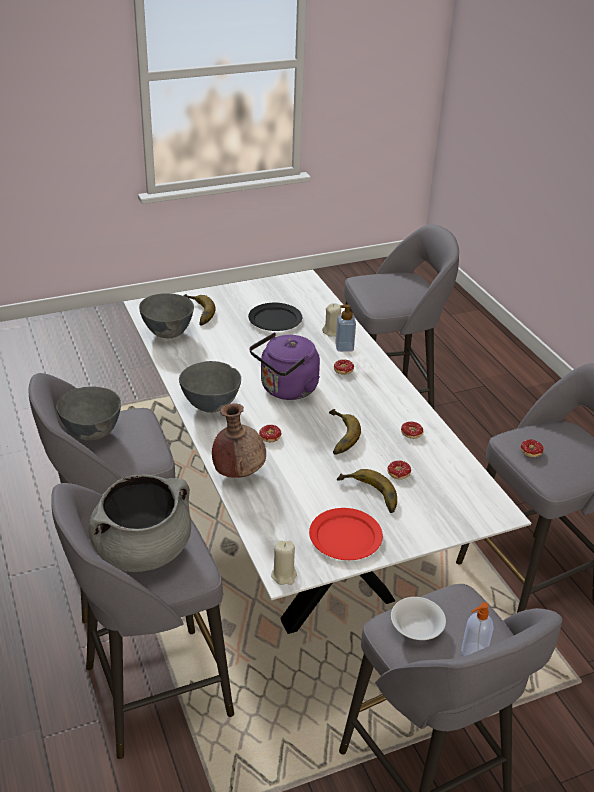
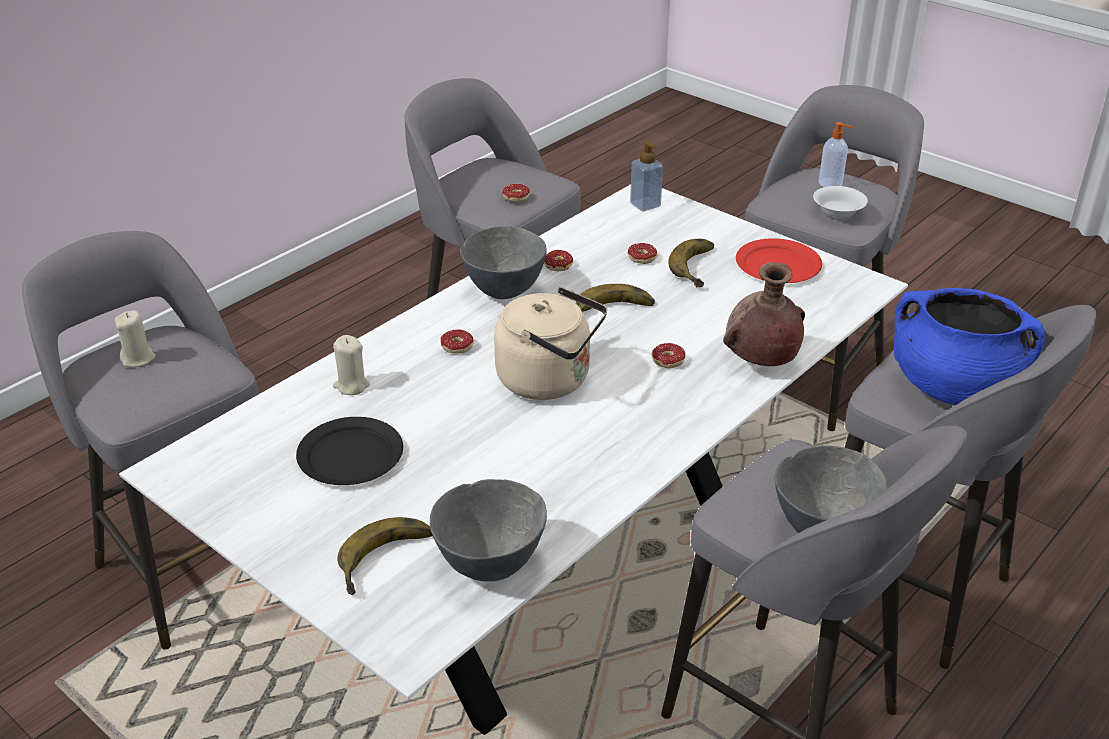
camera: 115 degrees left, 0 degrees up
grey cooking pot [89,474,191,572] -> blue cooking pot [894,288,1045,405]
grey bowl [179,361,241,413] -> grey bowl moved to [460,226,547,299]
purple kettle [250,332,320,400] -> beige kettle [494,287,607,400]
beige candle [271,540,297,585] -> beige candle moved to [115,311,155,367]
soap dispenser [335,304,356,352] -> soap dispenser moved to [630,141,663,211]

